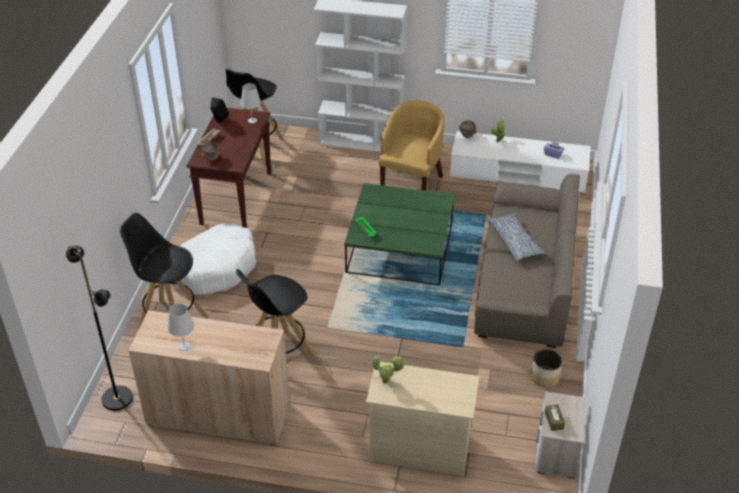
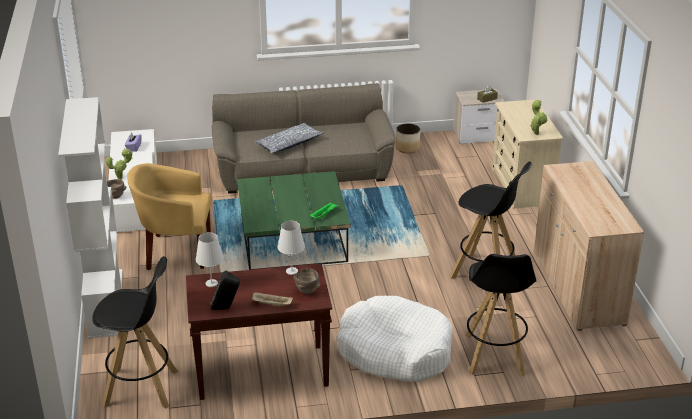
camera: 110 degrees left, 10 degrees down
black floor lamp [66,245,133,411] -> none
white table lamp [167,303,194,351] -> white table lamp moved to [278,221,305,275]

